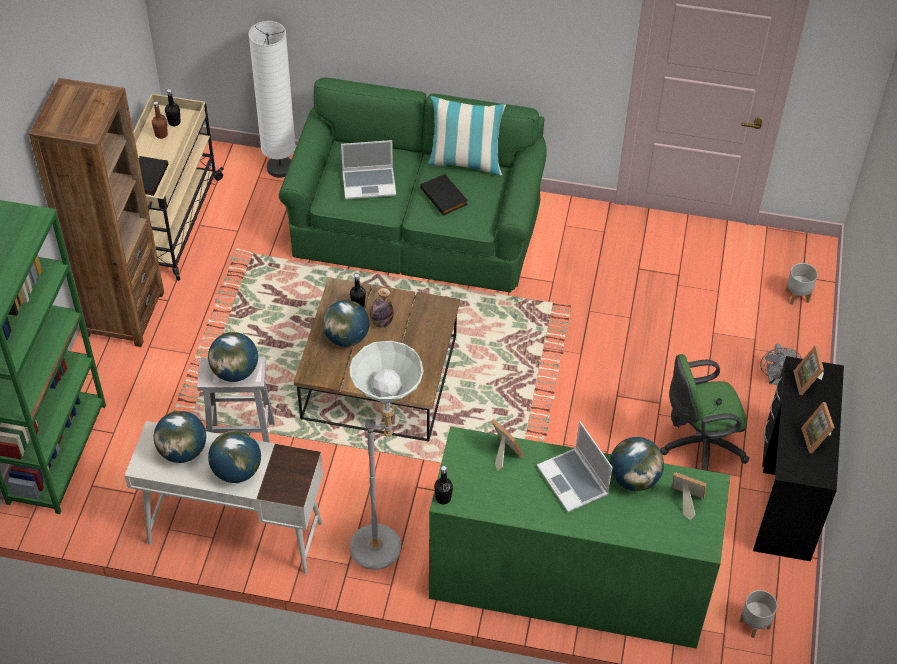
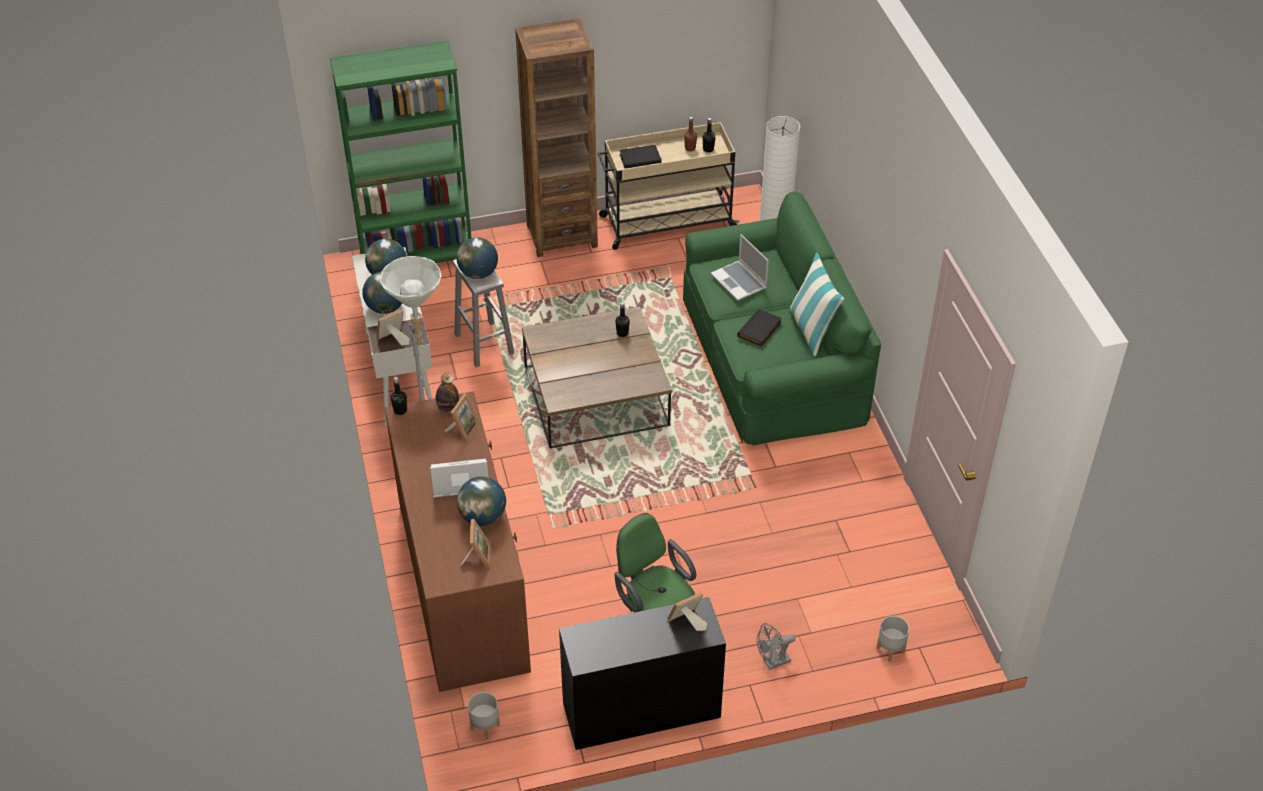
camera: 65 degrees right, 5 degrees down
globe [323,300,369,347] -> none
bottle [370,288,393,328] -> bottle moved to [436,373,459,412]
green dresser [429,427,730,648] -> brown dresser [385,391,531,692]
laptop [537,421,613,512] -> laptop turned 45 degrees clockwise [430,459,489,497]
picture frame [801,402,835,453] -> picture frame moved to [377,309,410,346]

